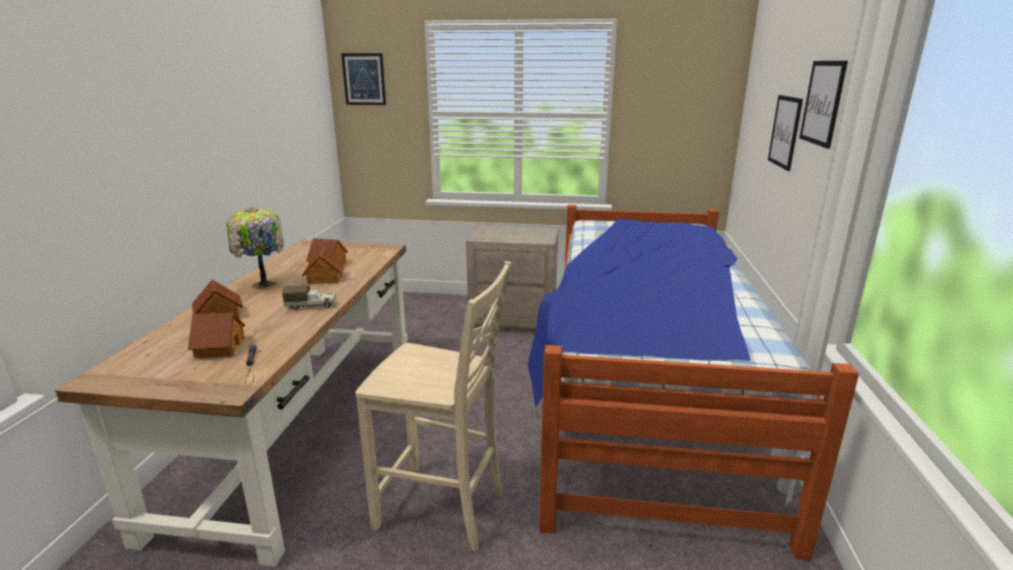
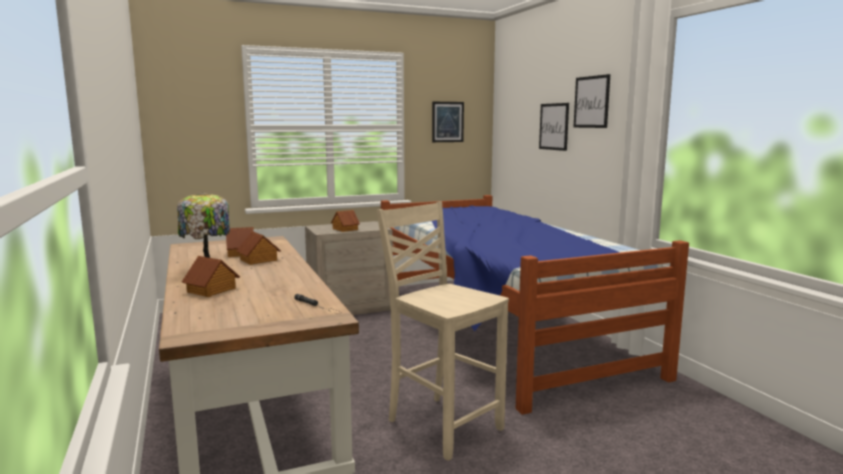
camera: 30 degrees left, 10 degrees down
toy house [188,313,245,358] -> toy house moved to [331,210,360,232]
toy truck [282,285,337,310] -> none
picture [341,53,386,105] -> picture moved to [432,102,464,142]
beige chair [356,261,511,552] -> beige chair turned 120 degrees counterclockwise [376,202,509,461]

